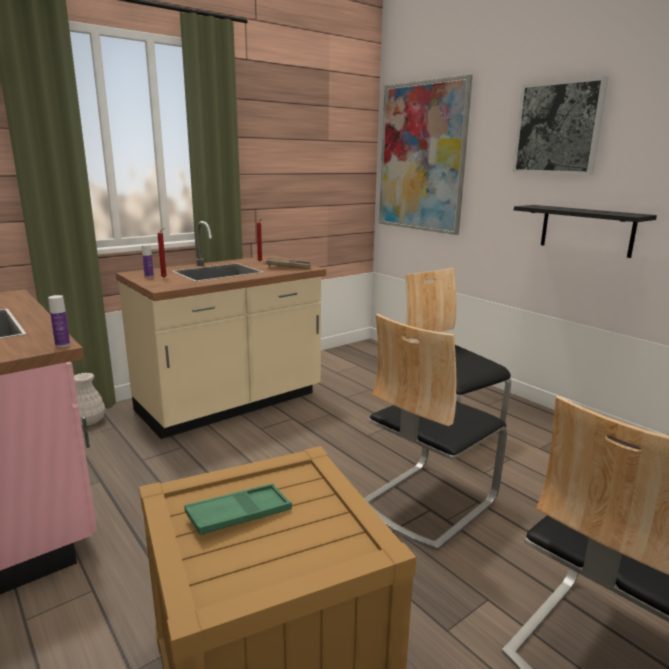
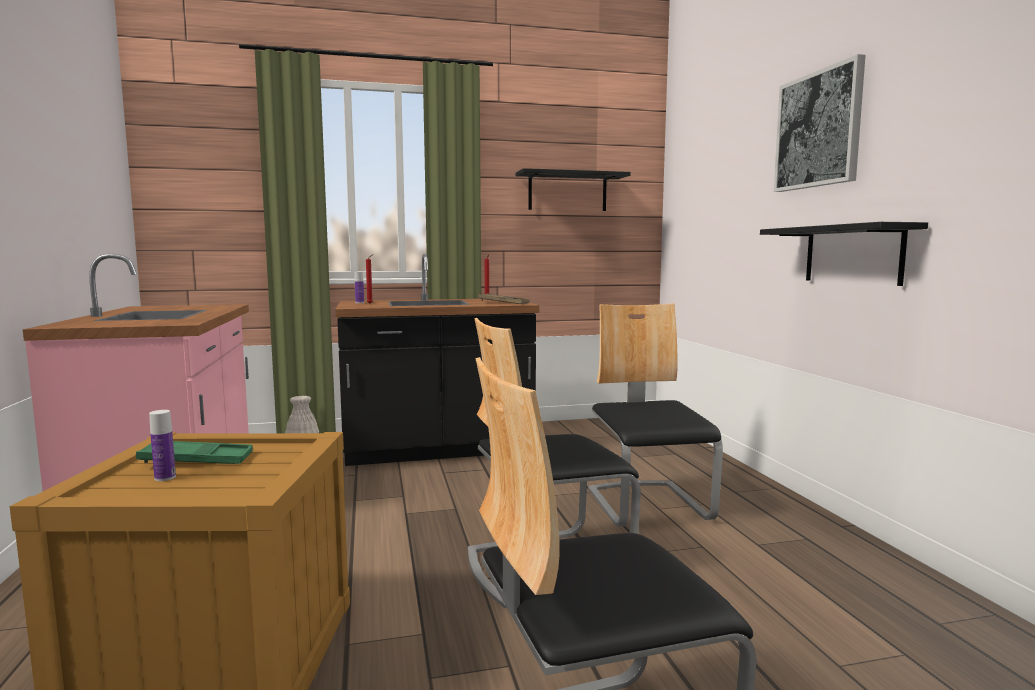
camera: 25 degrees right, 10 degrees down
bottle [48,295,70,347] -> bottle moved to [149,410,176,481]
beige counter [116,221,326,439] -> black counter [335,254,539,466]
picture [379,75,473,235] -> none
none -> black shelf [516,168,631,211]

